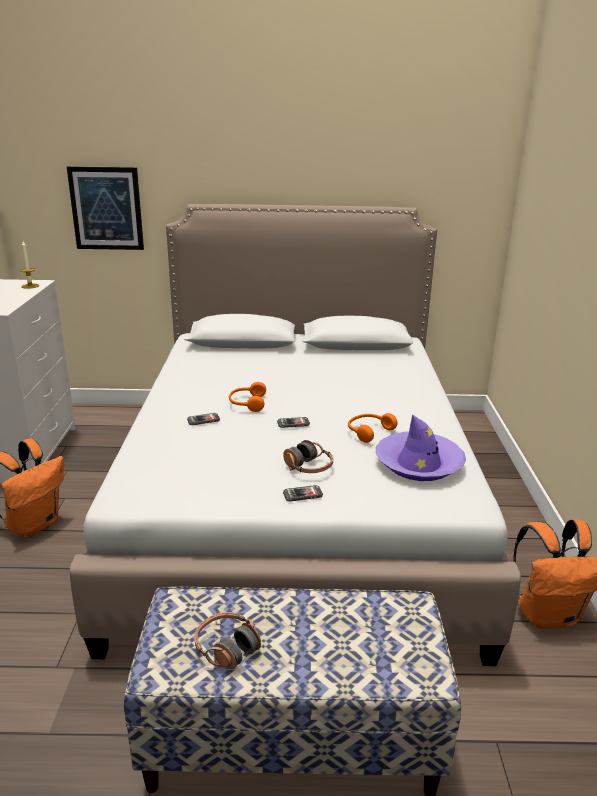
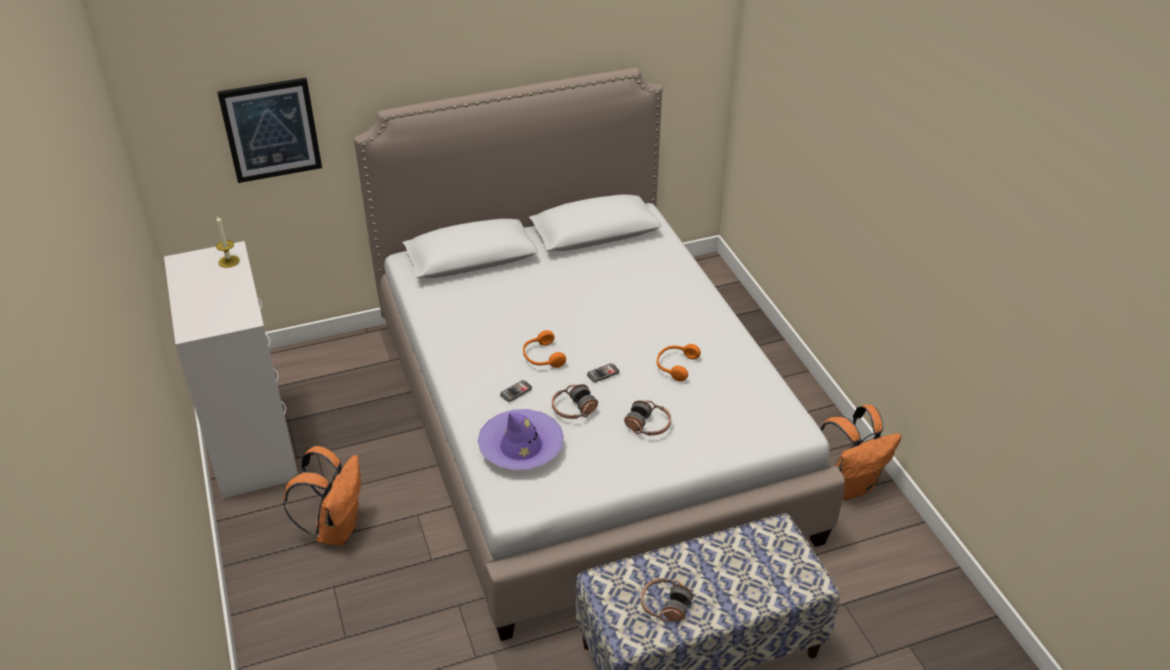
camera: 20 degrees left, 15 degrees up
phone [283,485,323,501] -> none
purple hat [376,415,466,481] -> purple hat moved to [478,409,564,470]
none -> headphones [552,384,598,419]

